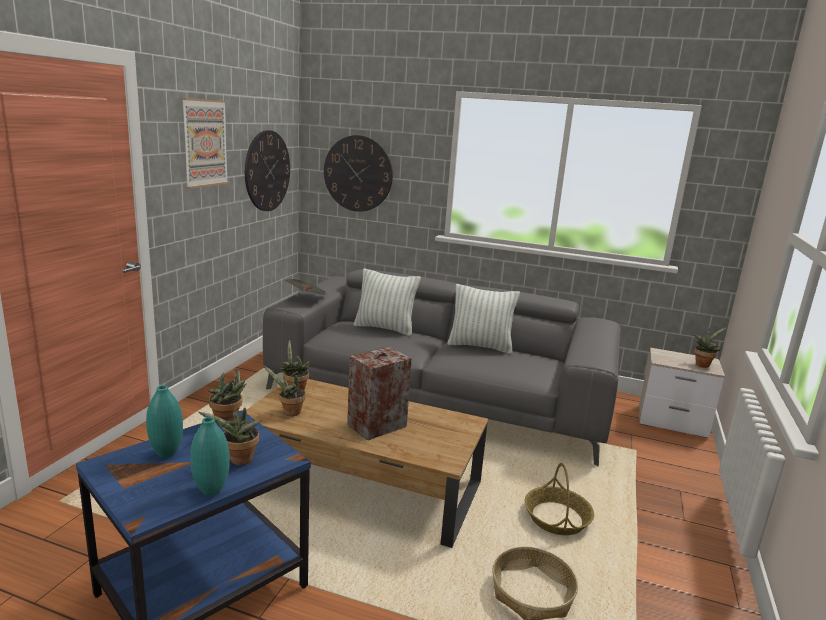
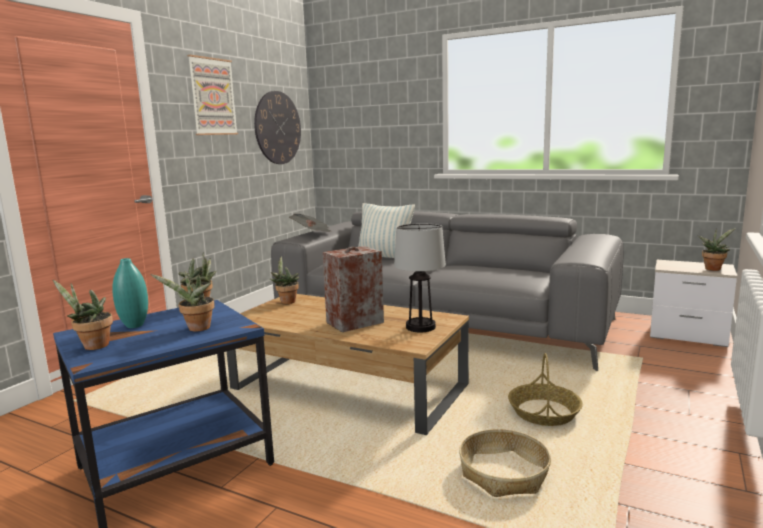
camera: 10 degrees right, 5 degrees down
turquoise vase [190,417,230,496] -> none
potted plant [263,365,306,416] -> potted plant moved to [53,280,113,350]
wall clock [324,135,393,212] -> none
pillow [447,284,520,354] -> none
none -> table lamp [394,223,446,332]

